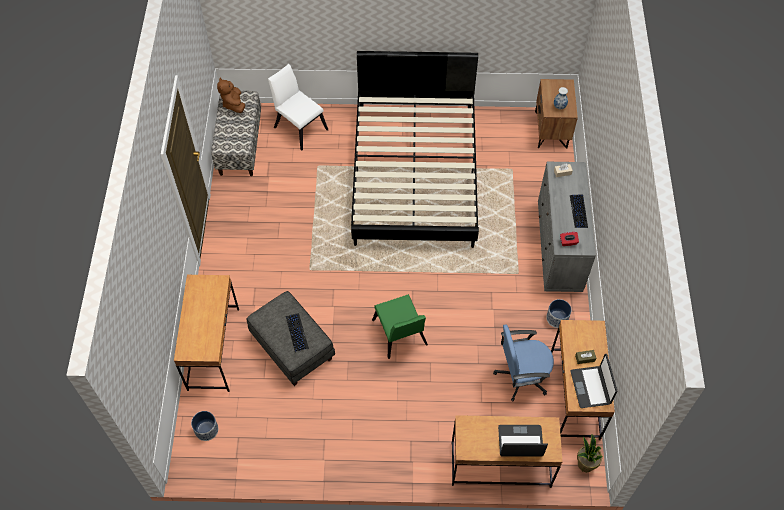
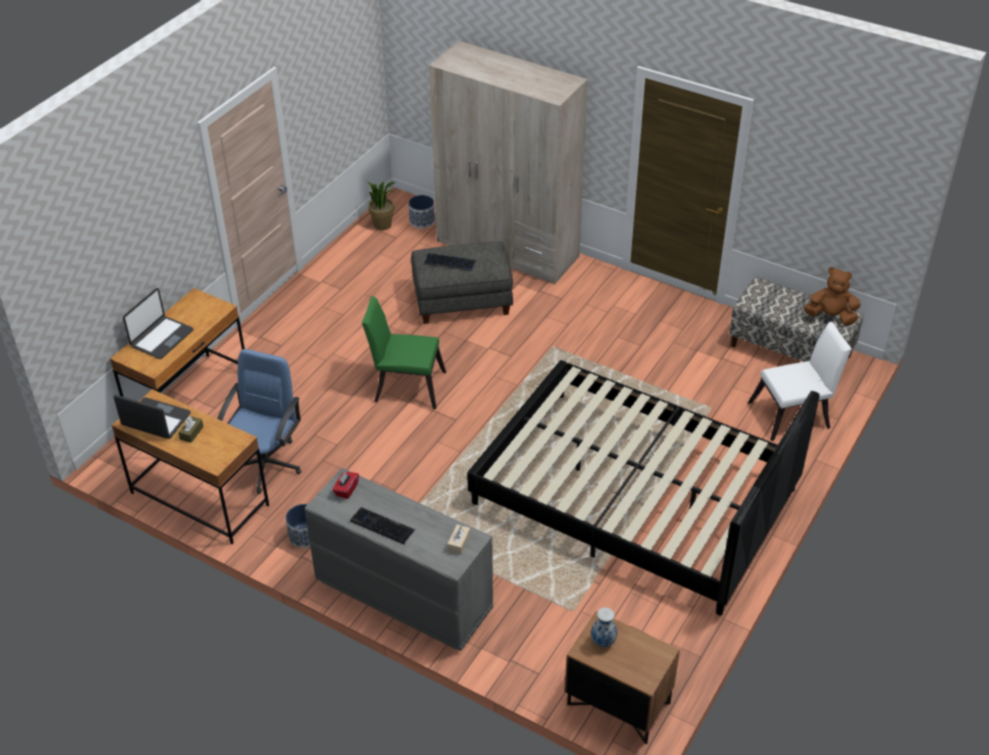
camera: 120 degrees right, 15 degrees down
brown desk [174,275,239,392] -> beige wardrobe [429,41,588,285]
potted plant [577,434,603,472] -> potted plant moved to [367,182,395,230]

